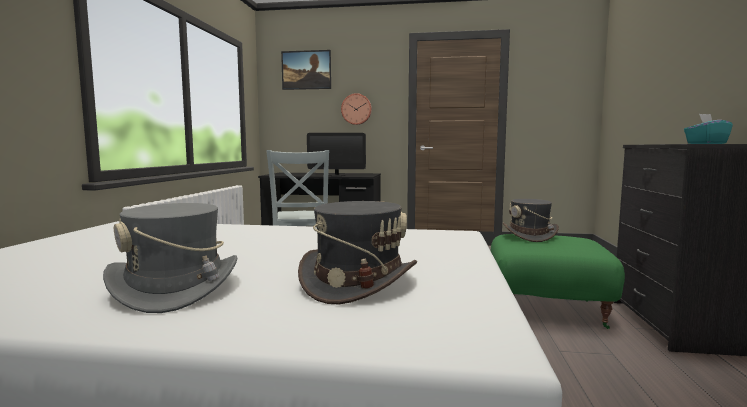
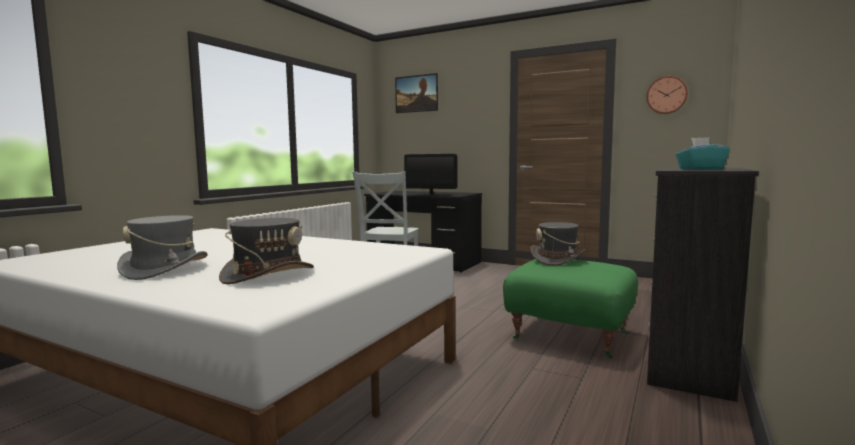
camera: 20 degrees right, 0 degrees up
wall clock [341,93,372,125] -> wall clock moved to [646,76,688,114]

